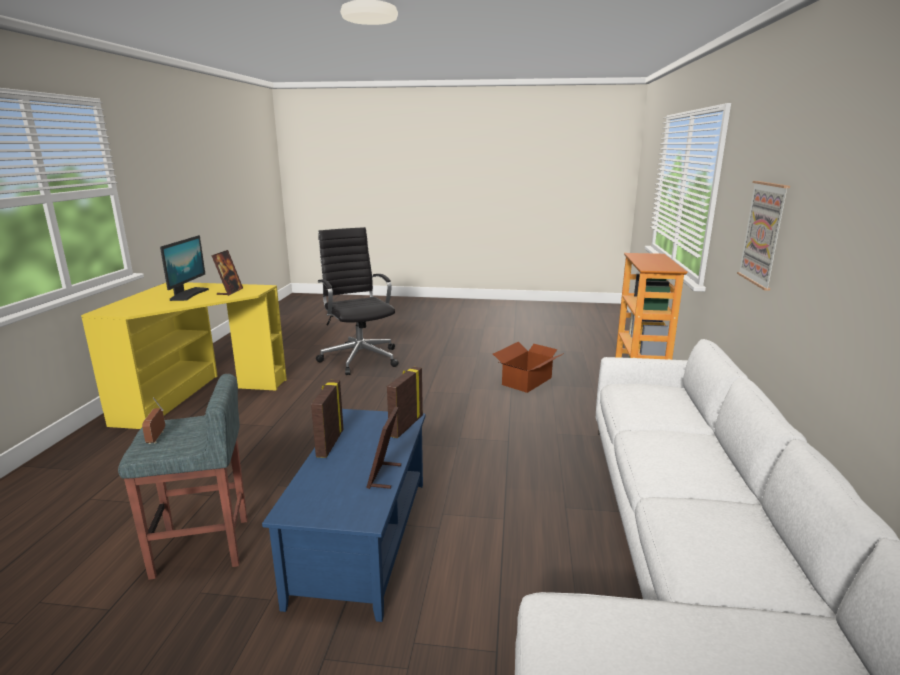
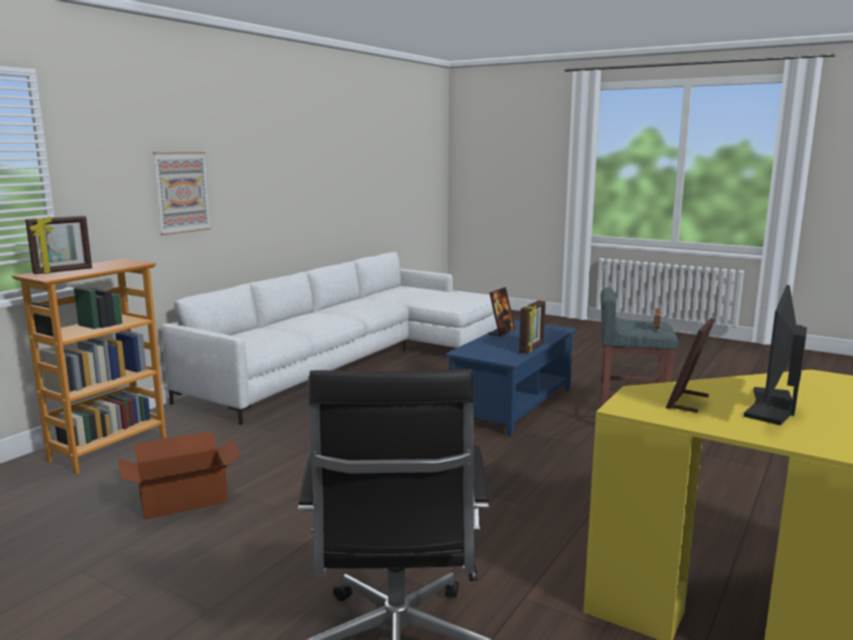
camera: 155 degrees left, 5 degrees down
picture frame [387,366,423,438] -> picture frame moved to [25,216,92,274]

